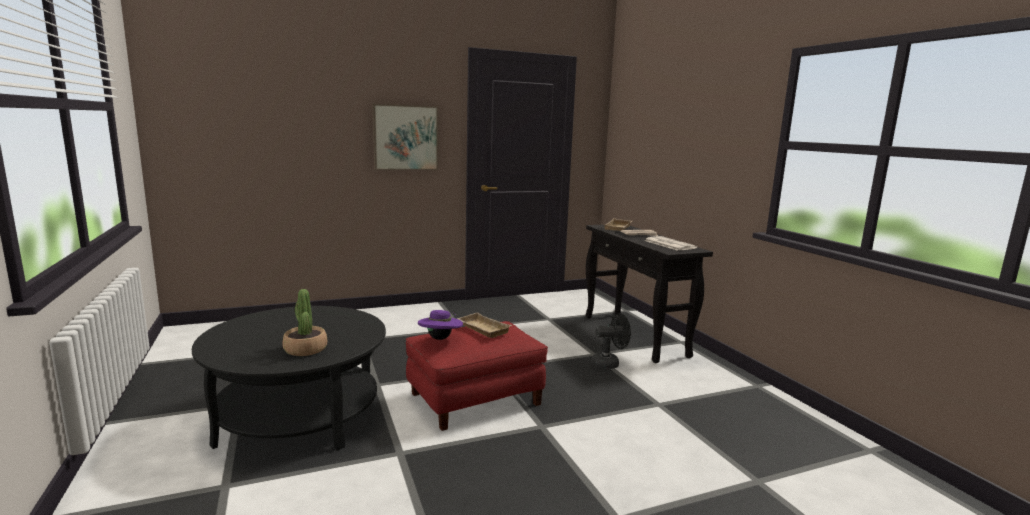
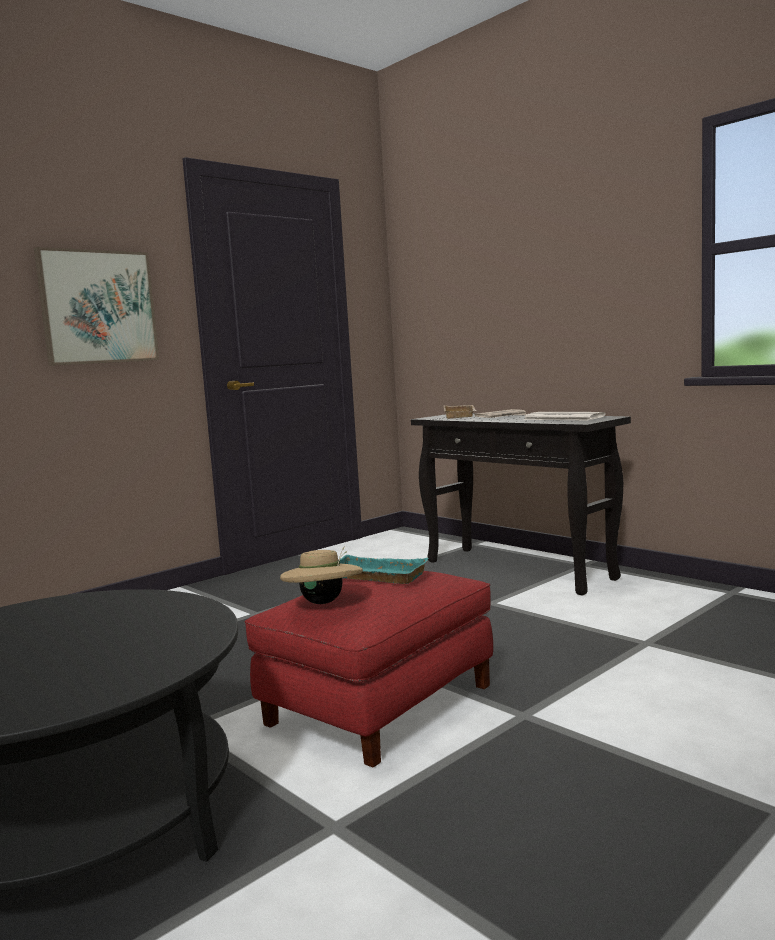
camera: 20 degrees left, 5 degrees down
potted plant [282,289,327,356] -> none
purple hat [418,310,463,340] -> beige hat [280,546,363,604]
beige tray [457,312,512,338] -> turquoise tray [340,555,429,584]
black fan [592,313,631,369] -> none

